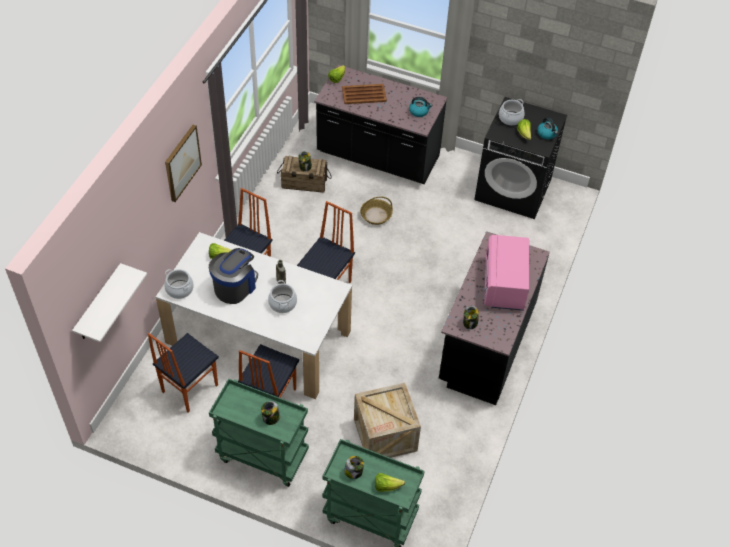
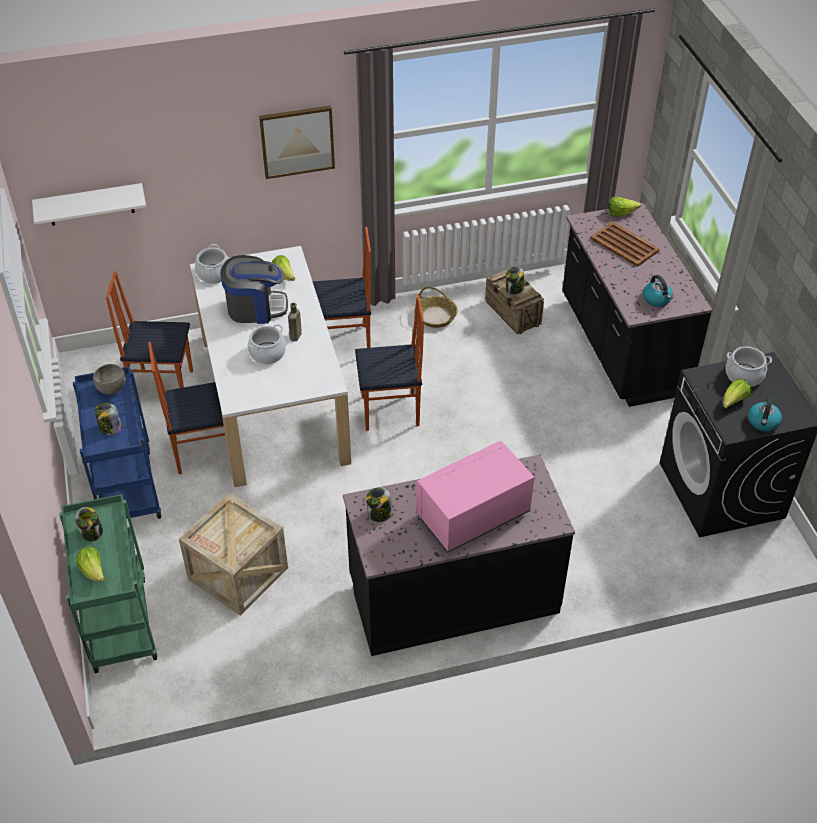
camera: 55 degrees right, 5 degrees down
green cart [209,379,309,487] -> blue cart [73,367,161,519]
basket [360,196,393,225] -> basket moved to [415,287,458,328]
none -> grey bowl [93,364,126,394]

